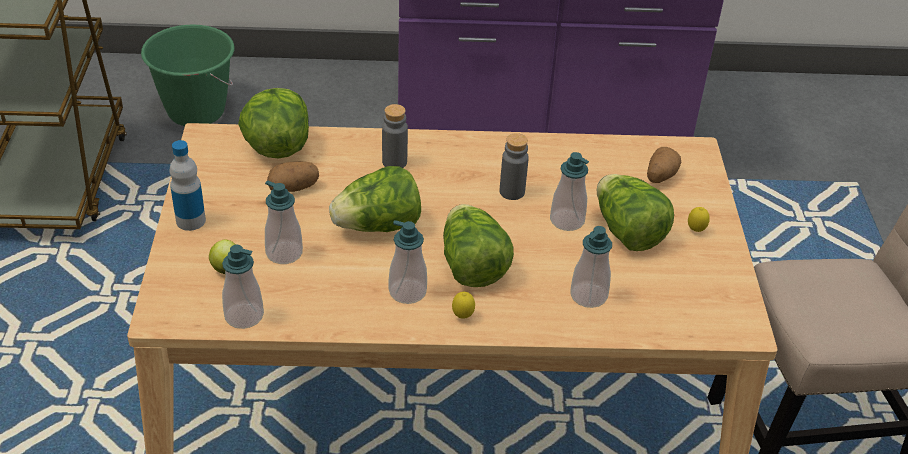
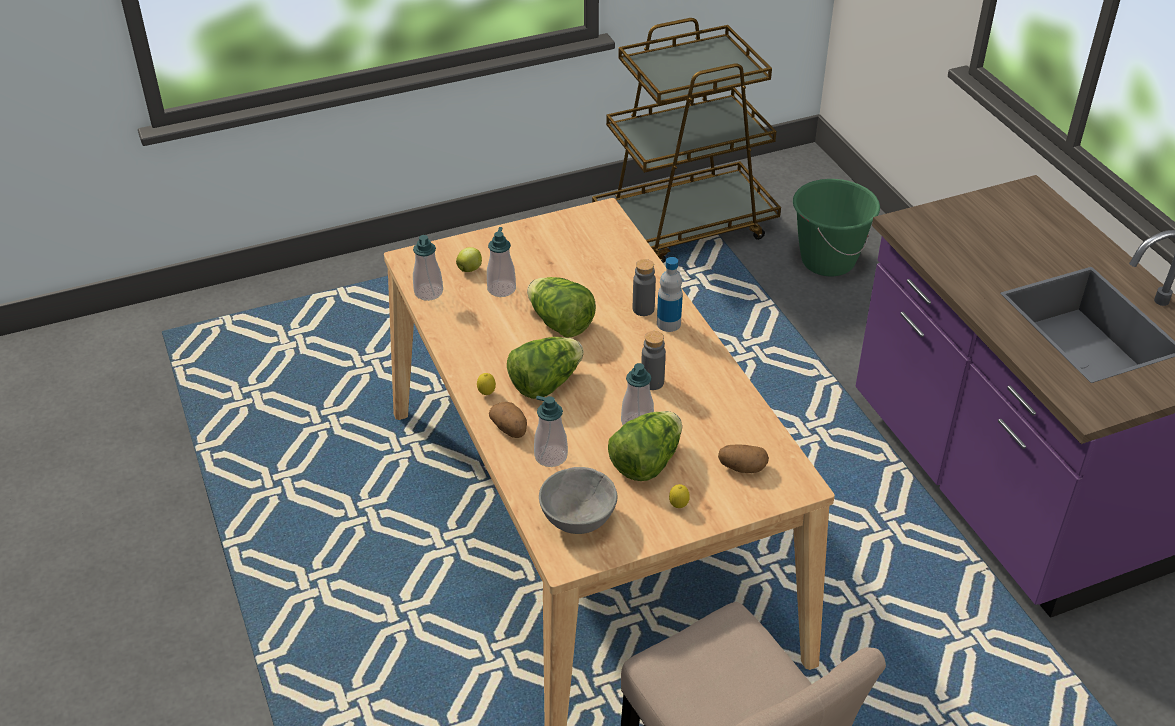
camera: 70 degrees right, 0 degrees up
bottle [170,140,206,231] -> bottle moved to [657,257,683,332]
lettuce [238,88,309,158] -> none
potato [267,161,319,192] -> potato moved to [489,402,527,438]
soap dispenser [389,220,427,304] -> none
none -> grey bowl [539,467,618,534]

